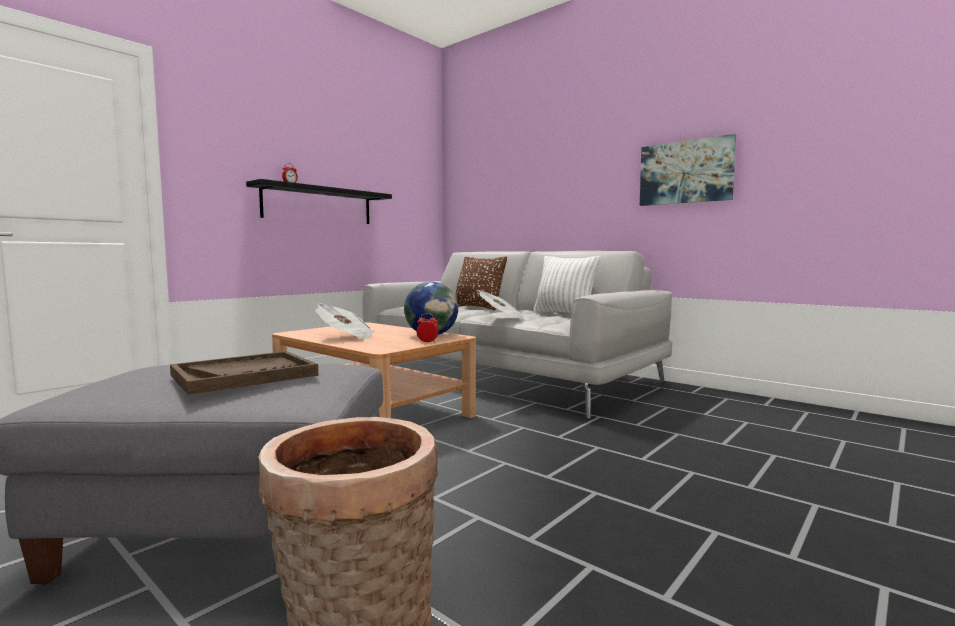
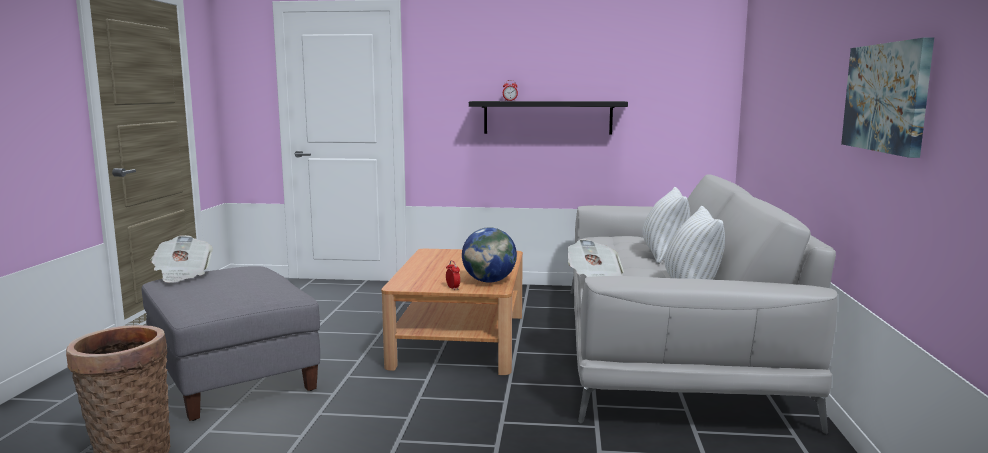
camera: 55 degrees right, 5 degrees up
brown tray [170,351,318,395] -> none
newspaper [315,304,375,340] -> newspaper moved to [151,235,213,283]
brown pillow [455,257,507,310] -> white pillow [643,187,690,264]

